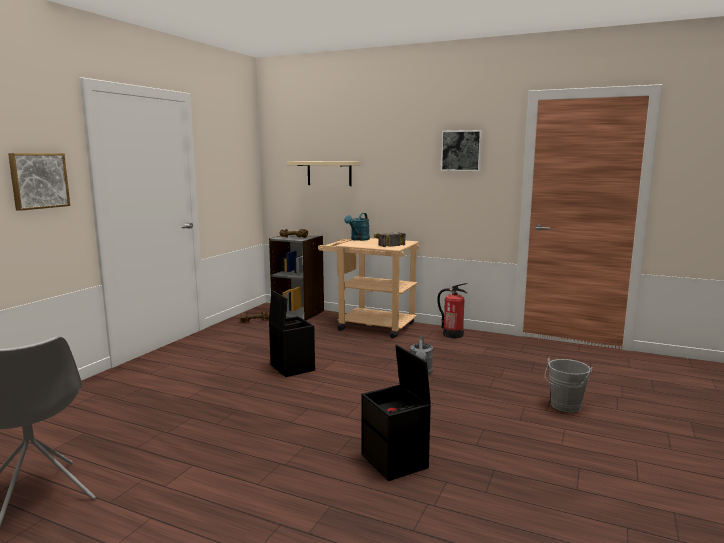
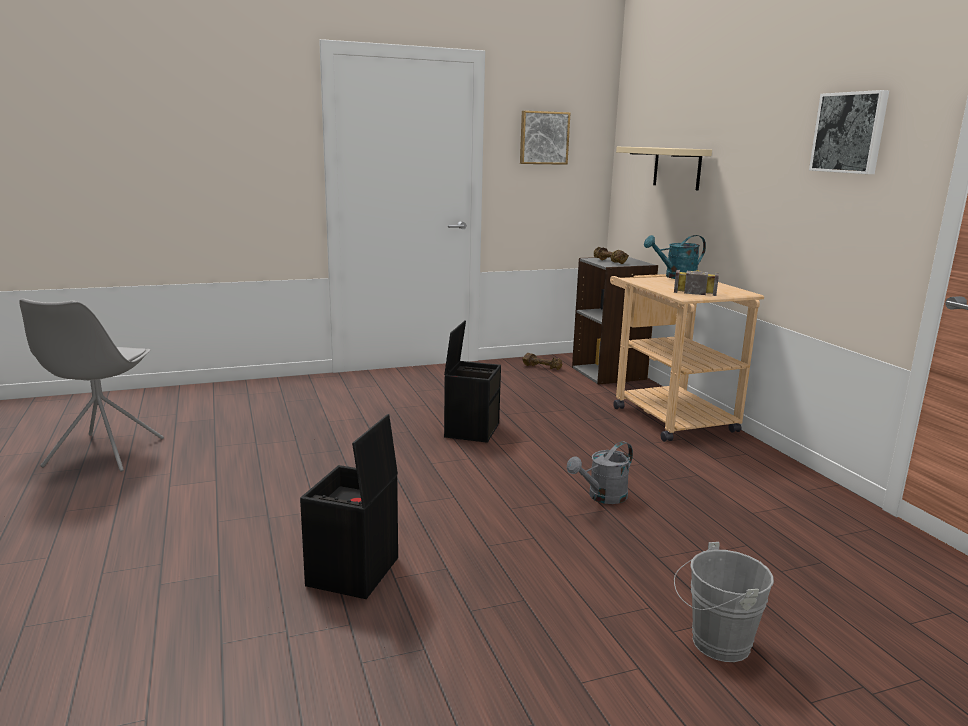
camera: 45 degrees right, 5 degrees up
picture [8,153,70,211] -> picture moved to [520,111,570,165]
fire extinguisher [438,283,468,338] -> none

